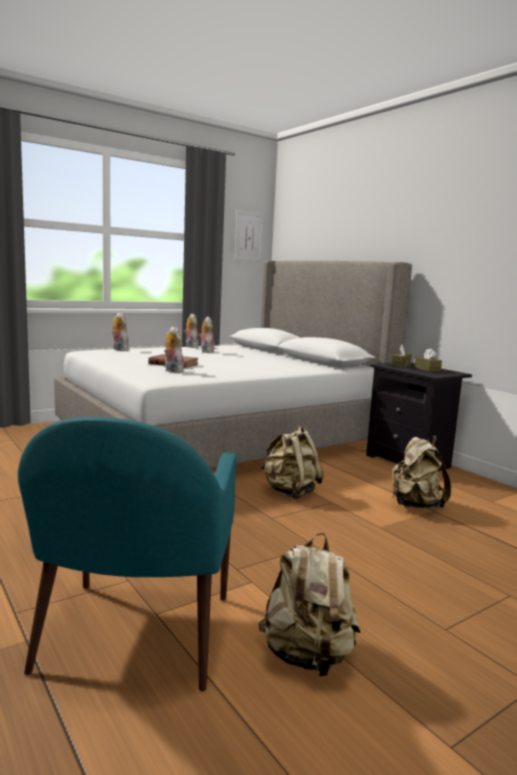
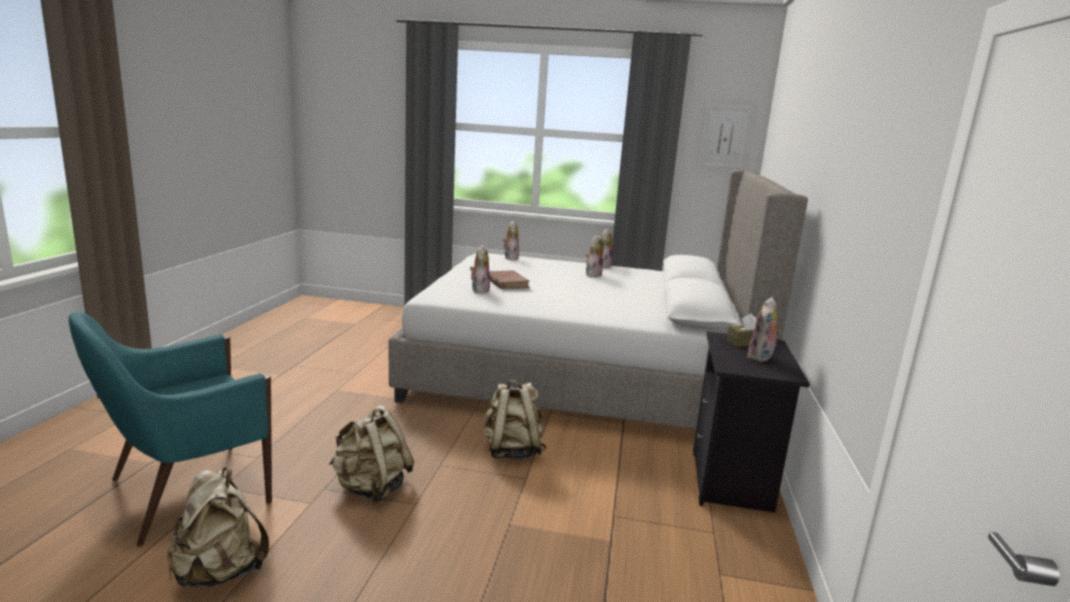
camera: 45 degrees right, 5 degrees up
beige backpack [393,435,451,508] -> beige backpack moved to [329,405,414,503]
brown tissue box [414,348,442,372] -> plush toy [748,297,782,362]

